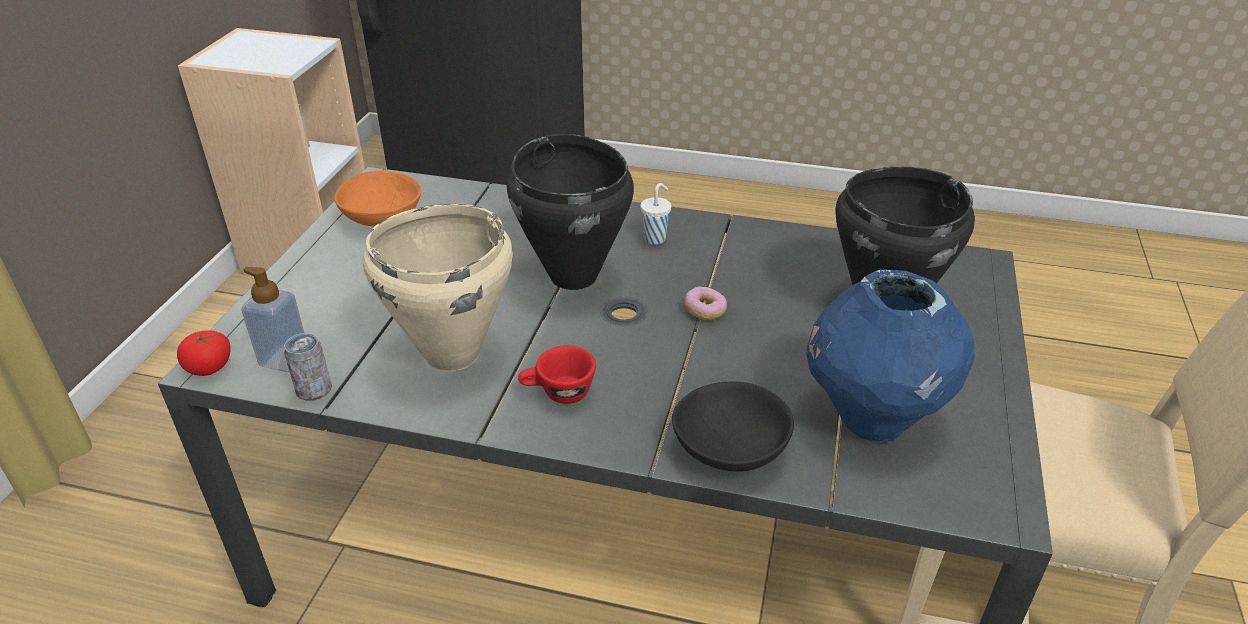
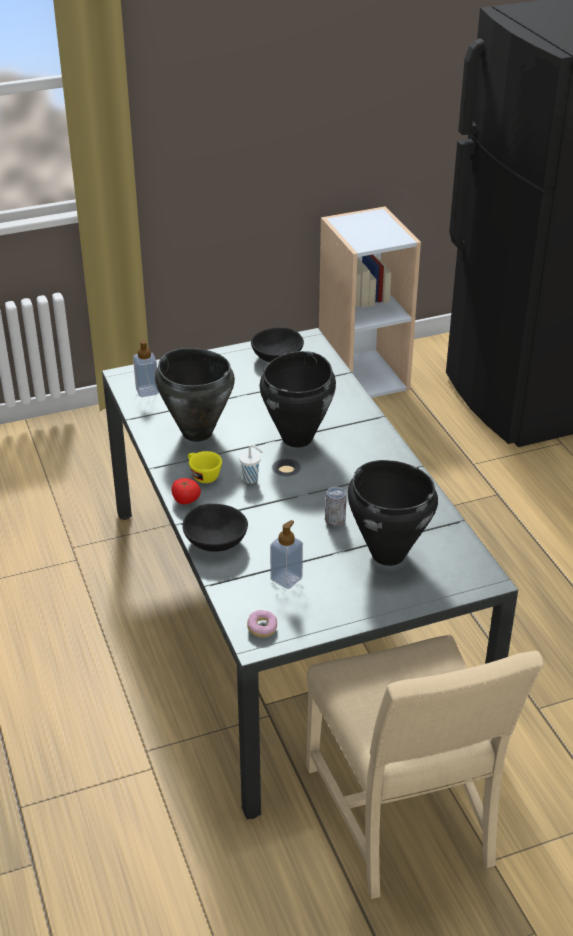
camera: 55 degrees right, 0 degrees up
tomato [177,330,231,376] -> tomato moved to [172,478,201,504]
can [284,333,332,401] -> can moved to [325,487,347,526]
orange bowl [334,170,421,227] -> black bowl [251,327,304,362]
beige cooking pot [363,204,513,372] -> black cooking pot [155,348,235,442]
red cup [518,345,596,404] -> yellow cup [188,451,222,483]
white cup [641,183,671,245] -> white cup moved to [239,445,263,484]
donut [685,287,727,320] -> donut moved to [247,610,277,638]
blue vase [806,270,975,441] -> soap dispenser [270,520,303,589]

